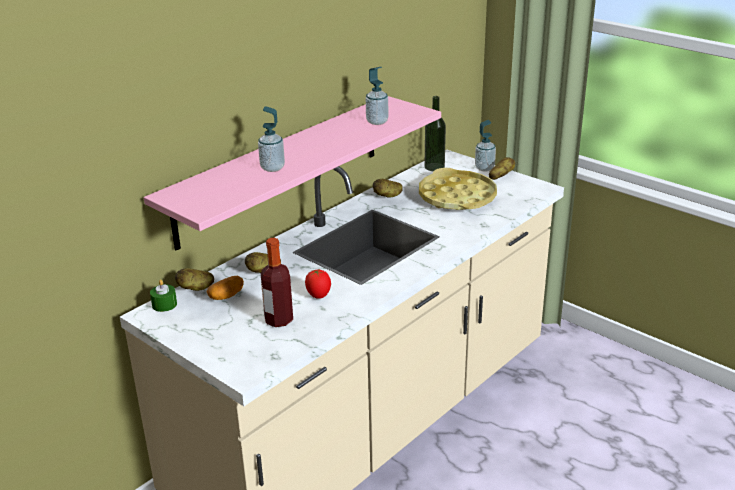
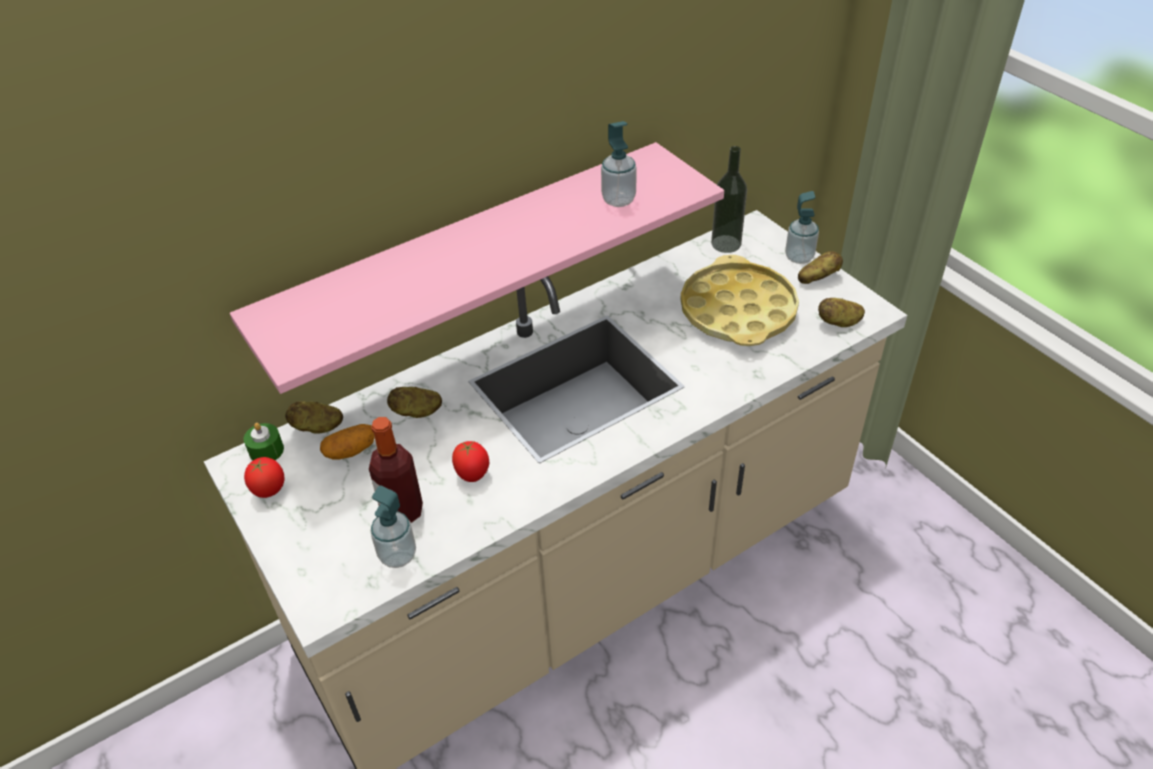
camera: 15 degrees right, 15 degrees up
soap dispenser [258,106,285,172] -> soap dispenser moved to [371,486,416,568]
potato [373,179,403,198] -> potato moved to [818,298,865,327]
none -> tomato [244,457,285,498]

